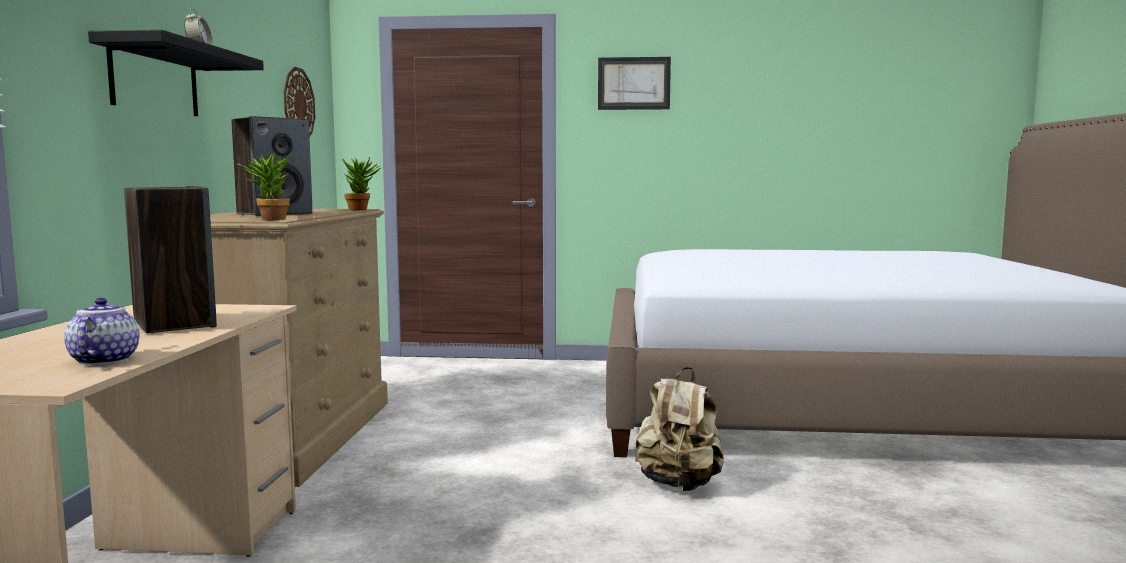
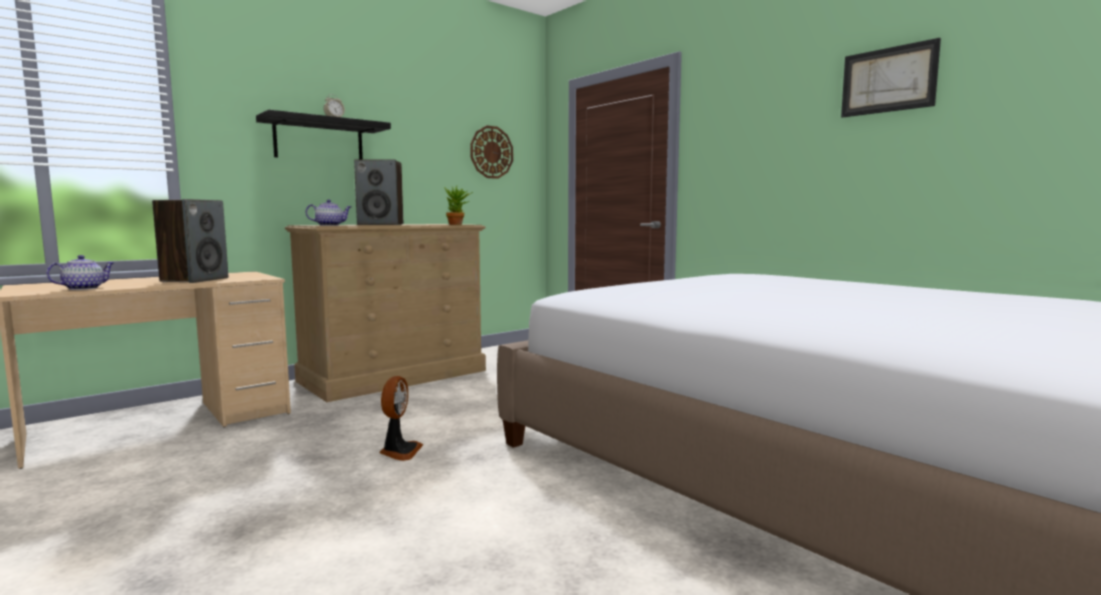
camera: 45 degrees right, 0 degrees up
potted plant [236,153,291,220] -> teapot [305,199,351,226]
picture [598,57,671,110] -> picture moved to [841,38,941,118]
beige backpack [635,367,724,491] -> none
none -> fan [379,376,423,461]

